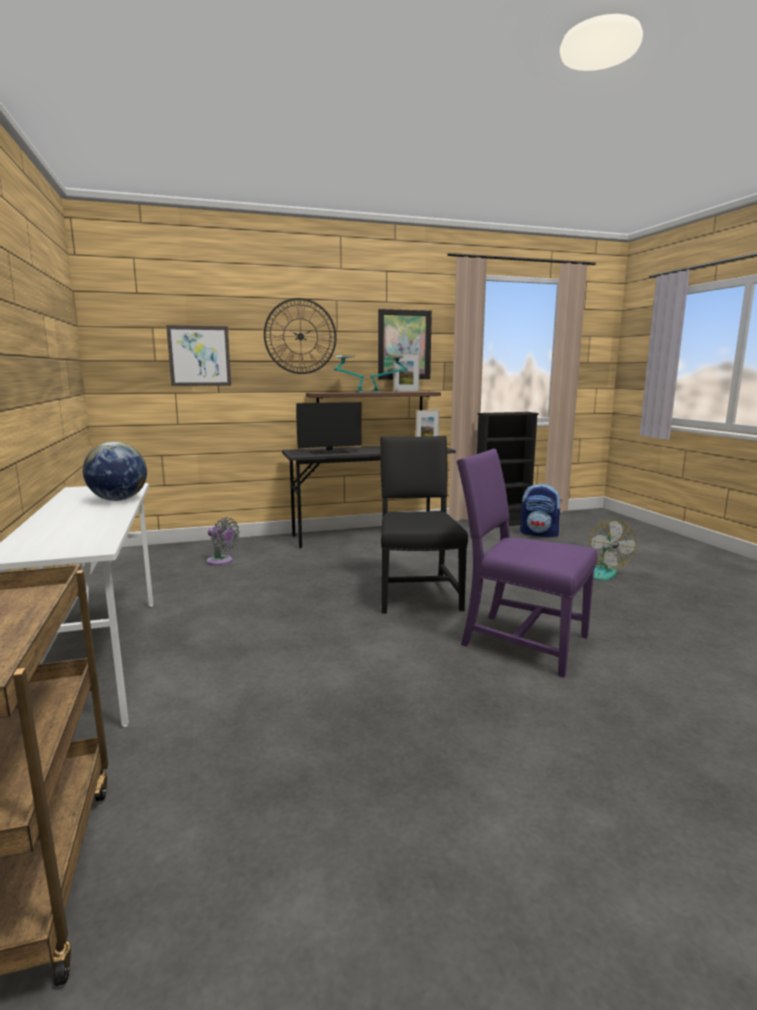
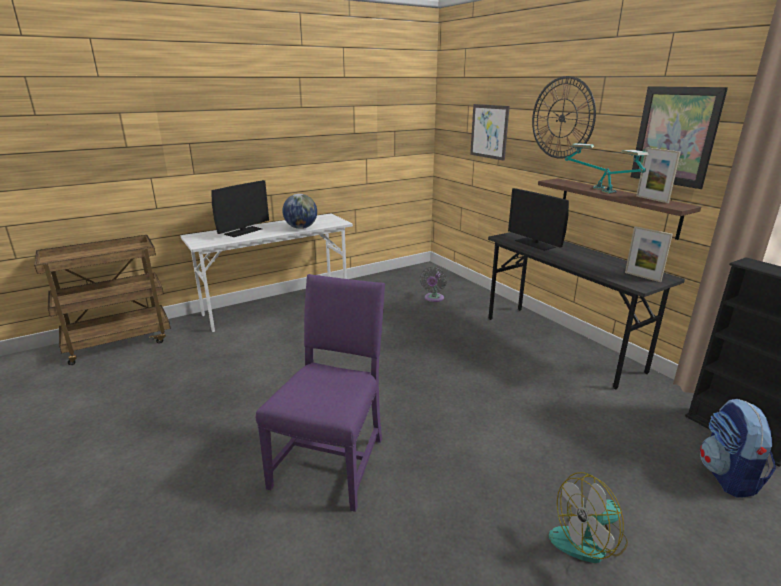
camera: 75 degrees right, 10 degrees up
black chair [380,436,468,614] -> none
none -> monitor [211,180,269,237]

